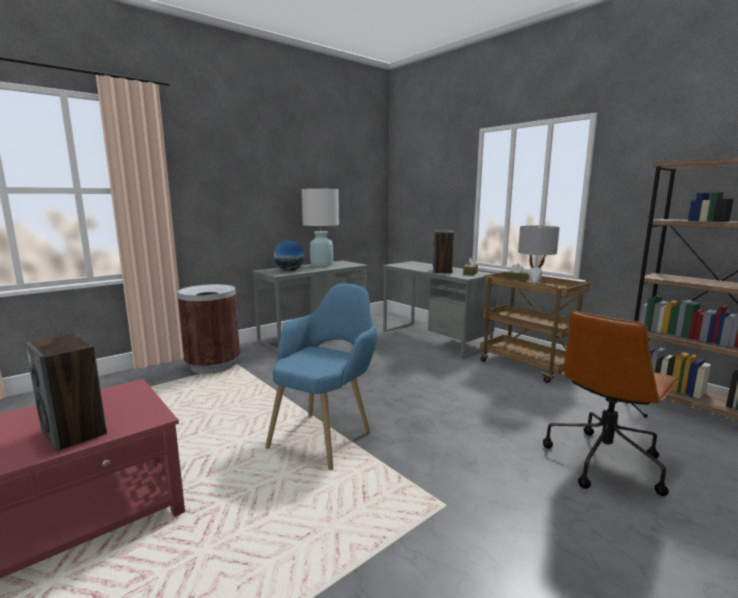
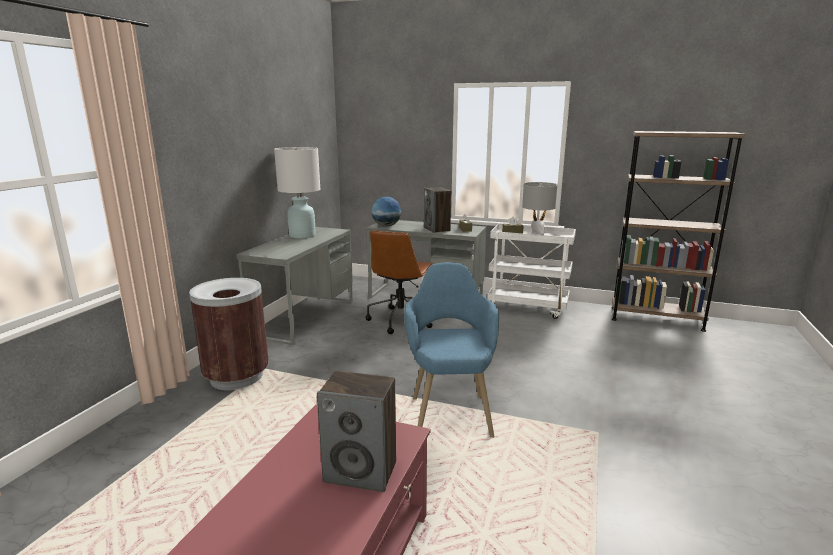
camera: 30 degrees left, 5 degrees up
globe [274,241,304,271] -> globe moved to [372,197,401,227]
brown cart [480,271,590,383] -> white cart [487,223,576,319]
brown office chair [543,311,680,496] -> brown office chair moved to [365,230,433,334]

